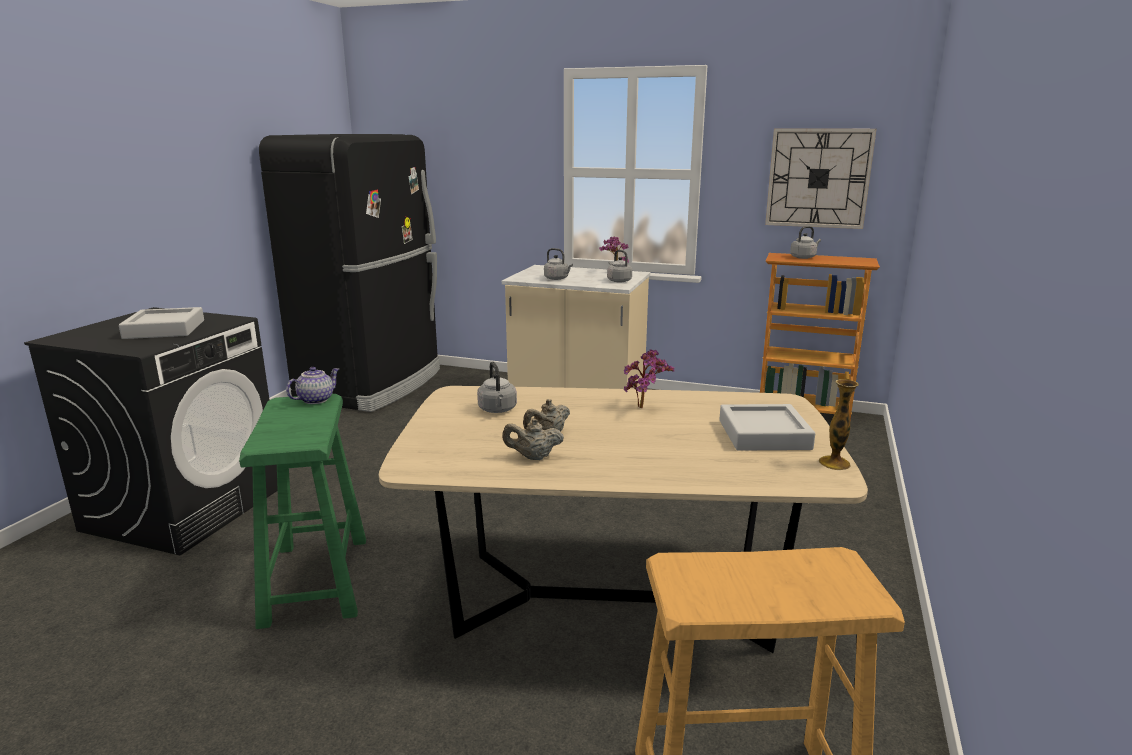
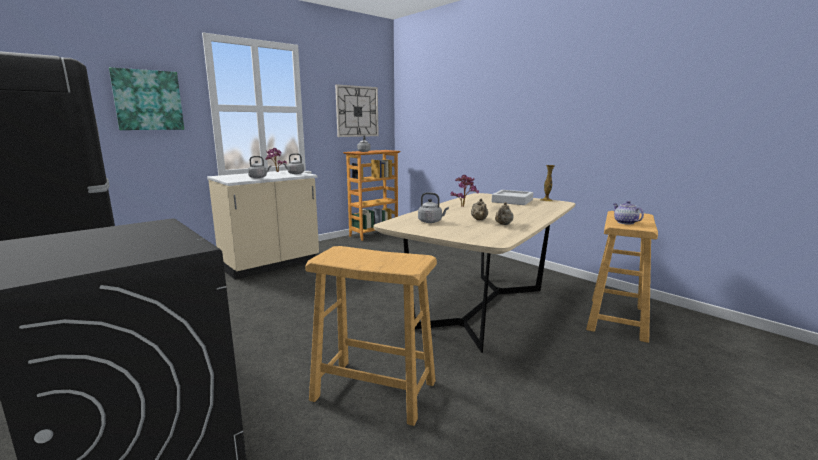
camera: 60 degrees left, 5 degrees down
grey tray [119,307,204,339] -> none
green stool [239,394,366,629] -> beige stool [305,246,437,426]
teapot [286,367,339,404] -> teapot moved to [613,201,644,225]
none -> picture [109,67,184,130]

